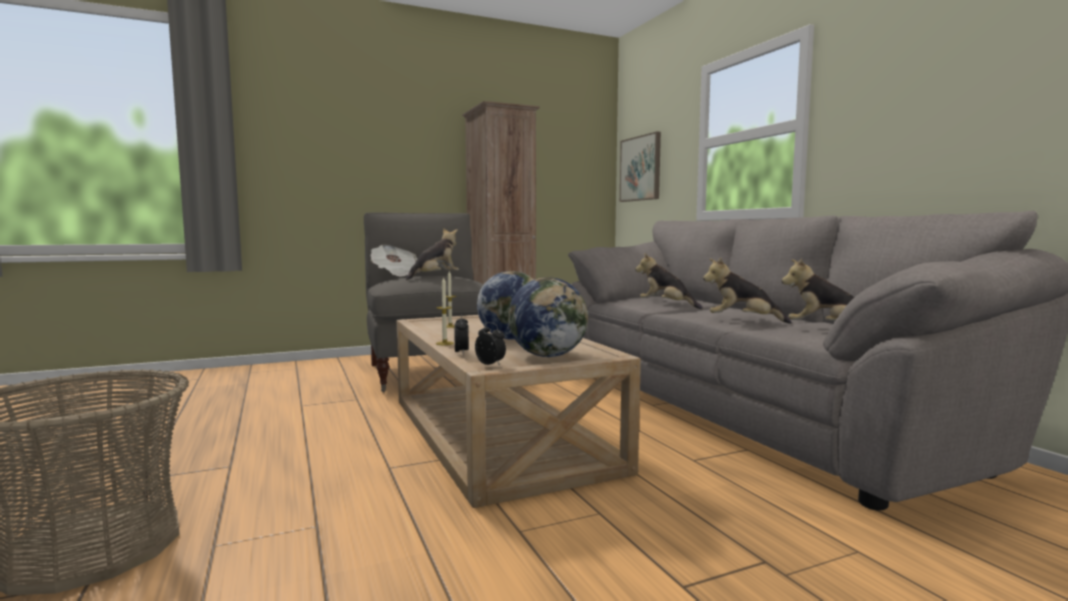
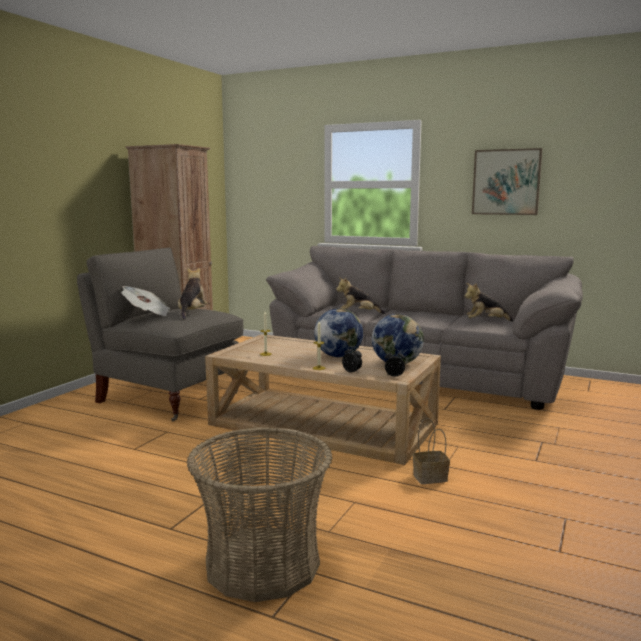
camera: 40 degrees left, 5 degrees up
picture [620,132,661,202] -> picture moved to [472,148,542,215]
plush toy [703,257,792,324] -> none
none -> basket [413,418,450,484]

